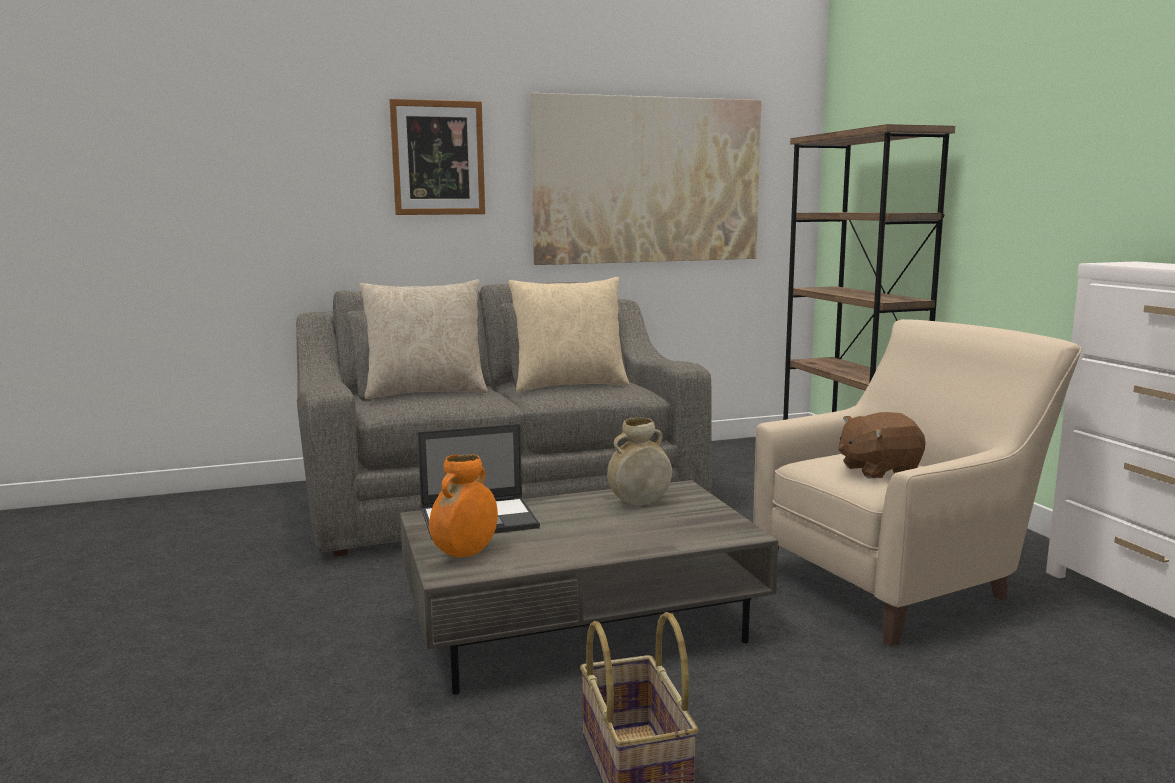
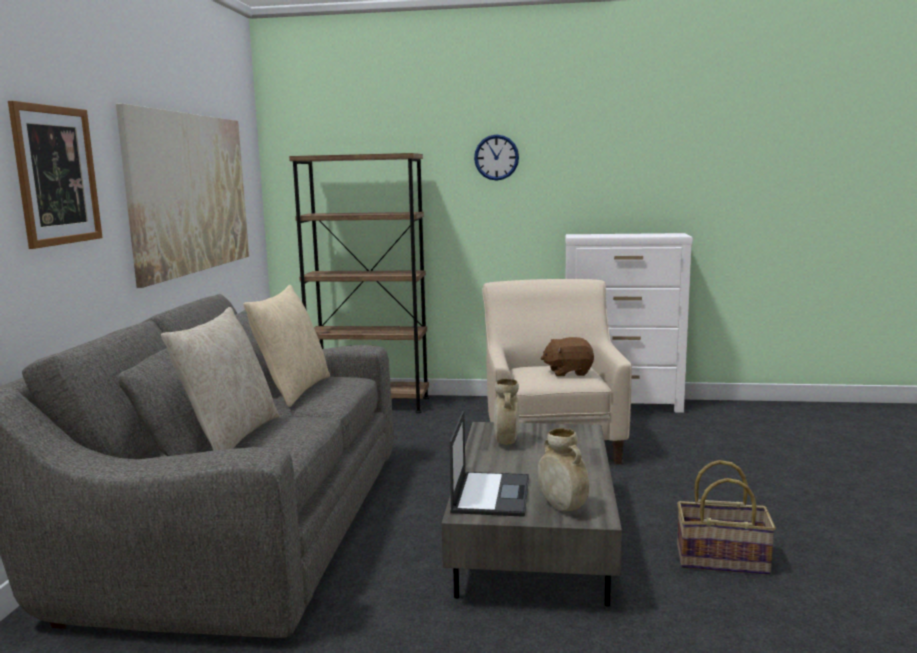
camera: 65 degrees left, 0 degrees up
orange vase [429,454,498,557] -> beige vase [538,428,589,511]
brown plush toy [838,412,926,478] -> brown plush toy turned 75 degrees clockwise [541,337,594,377]
none -> wall clock [474,134,519,181]

